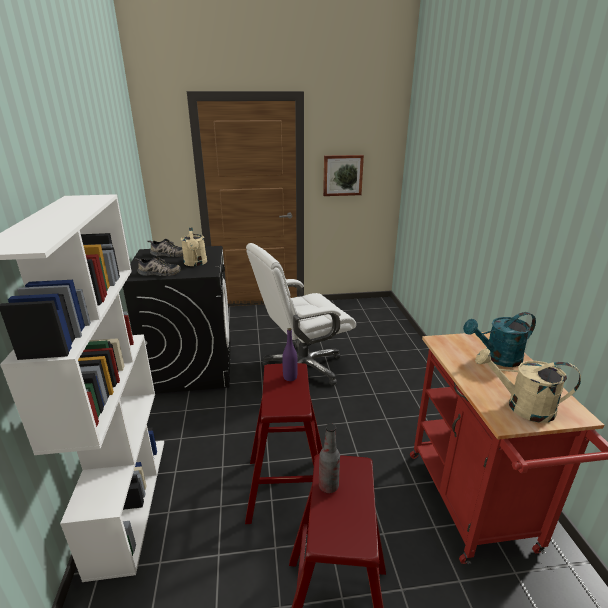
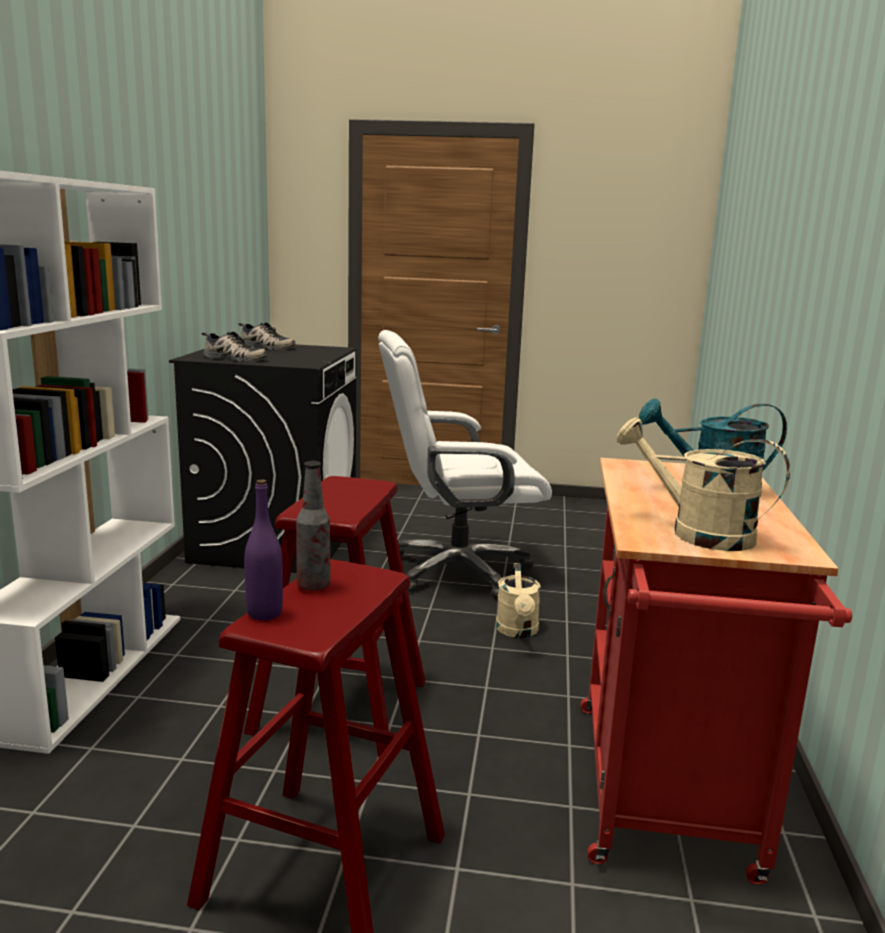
camera: 15 degrees right, 10 degrees down
beige watering can [181,228,207,266] -> beige watering can moved to [496,563,541,638]
purple bottle [282,328,298,381] -> purple bottle moved to [244,479,283,620]
picture [323,155,364,196] -> none

